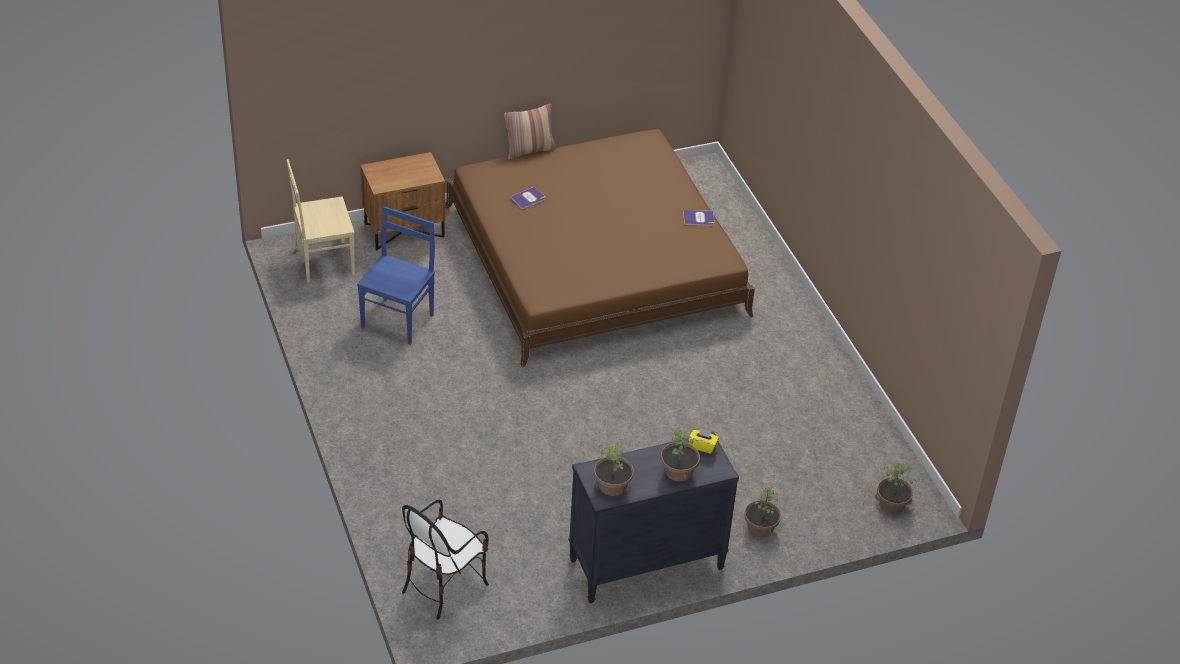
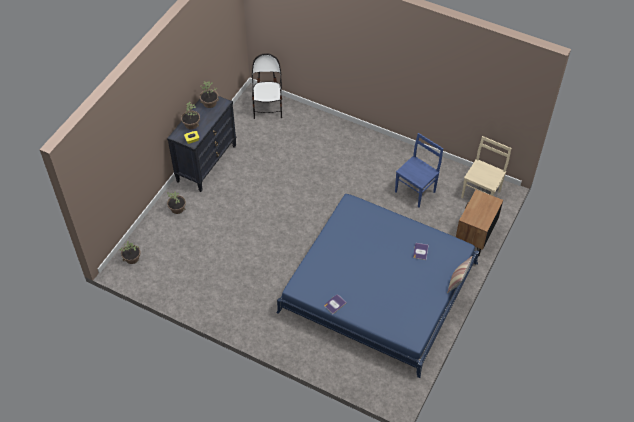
camera: 140 degrees right, 10 degrees up
blue chair [357,206,435,345] -> blue chair turned 120 degrees counterclockwise [395,133,443,208]
brown bed [445,129,755,367] -> blue bed [276,194,479,378]

